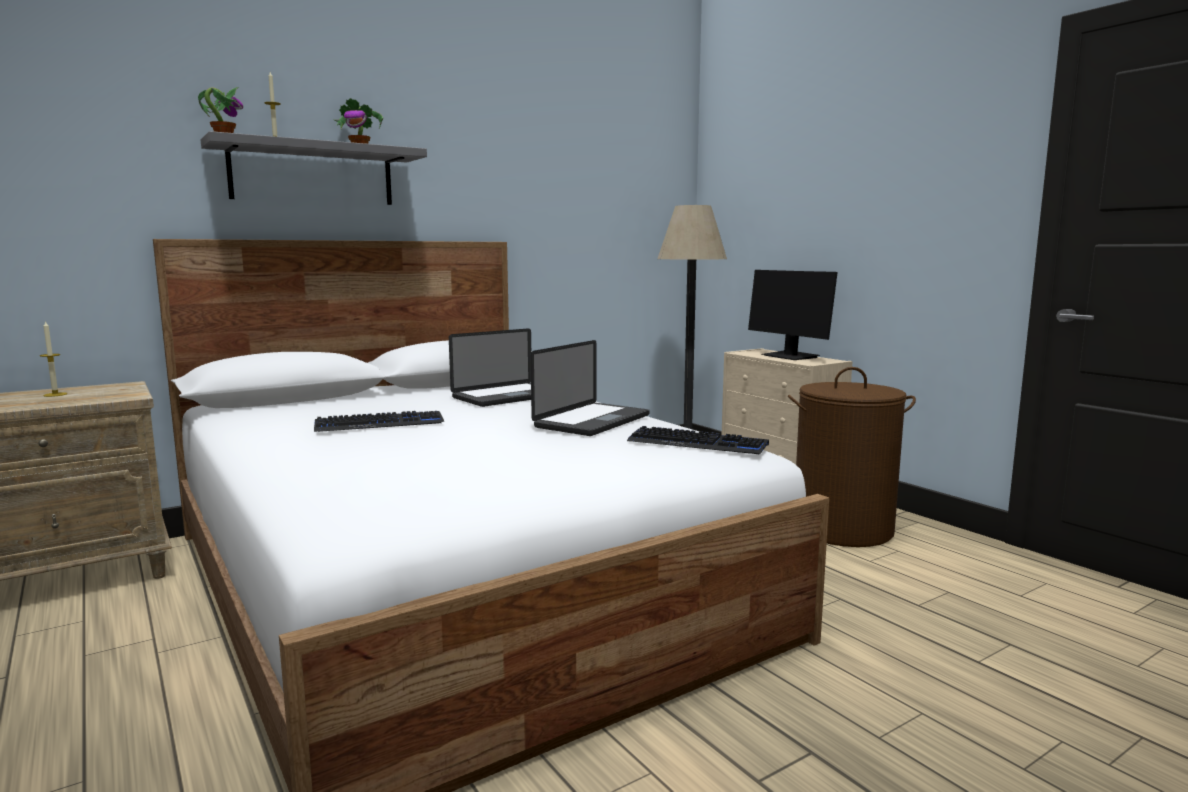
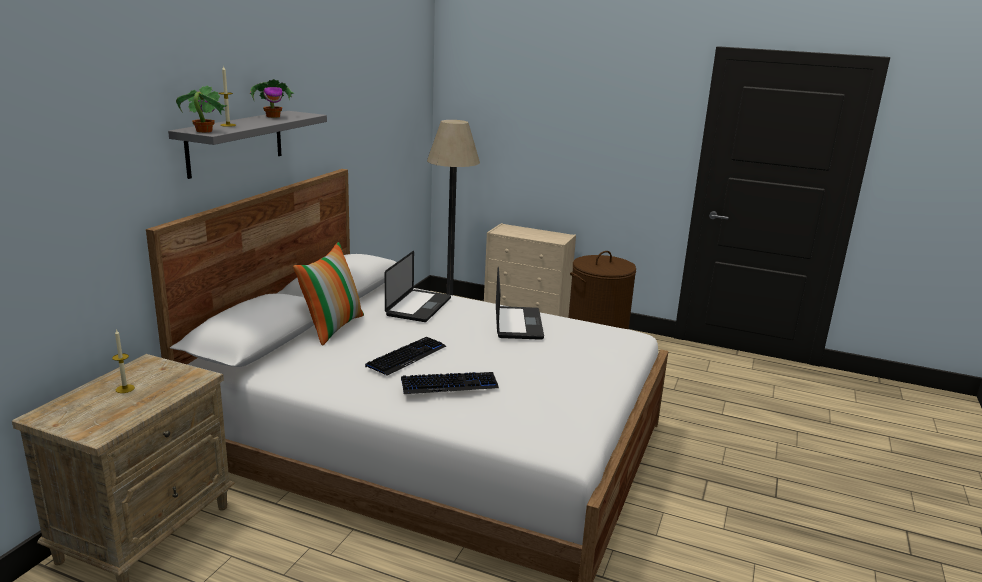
camera: 35 degrees left, 10 degrees up
keyboard [627,426,769,454] -> keyboard moved to [401,372,499,394]
monitor [748,270,838,360] -> none
none -> pillow [293,242,364,346]

